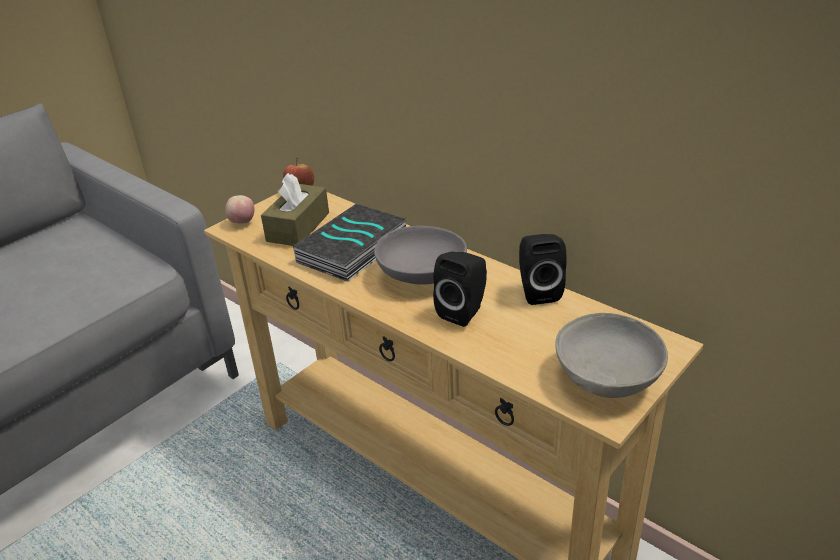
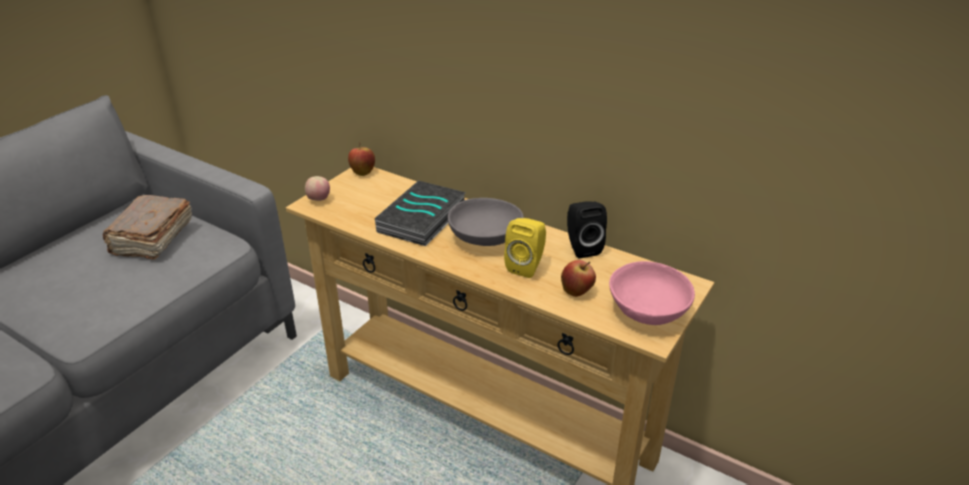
camera: 10 degrees left, 0 degrees up
brown tissue box [261,173,329,246] -> none
black speaker [433,251,487,327] -> yellow speaker [504,218,546,278]
grey bowl [555,313,668,398] -> pink bowl [609,261,695,325]
none -> brown book [103,195,192,260]
none -> apple [561,260,596,297]

